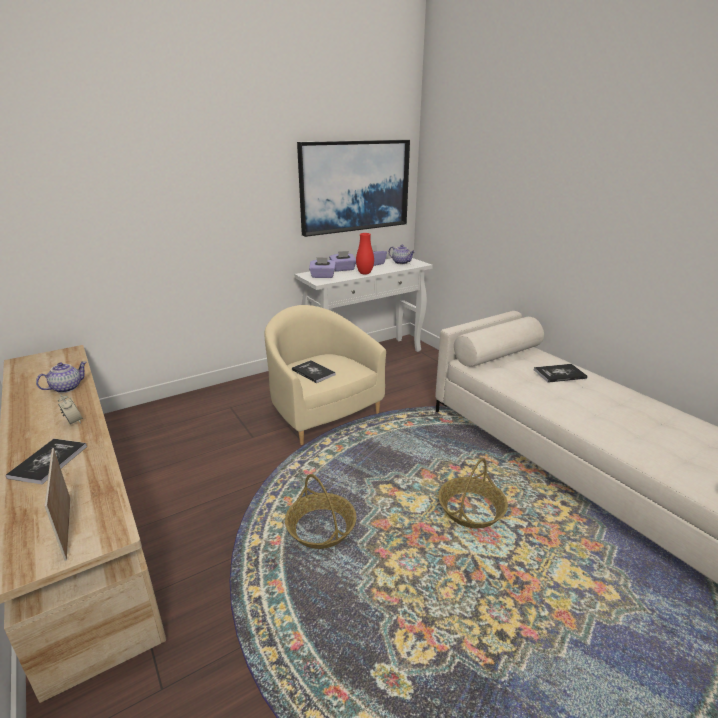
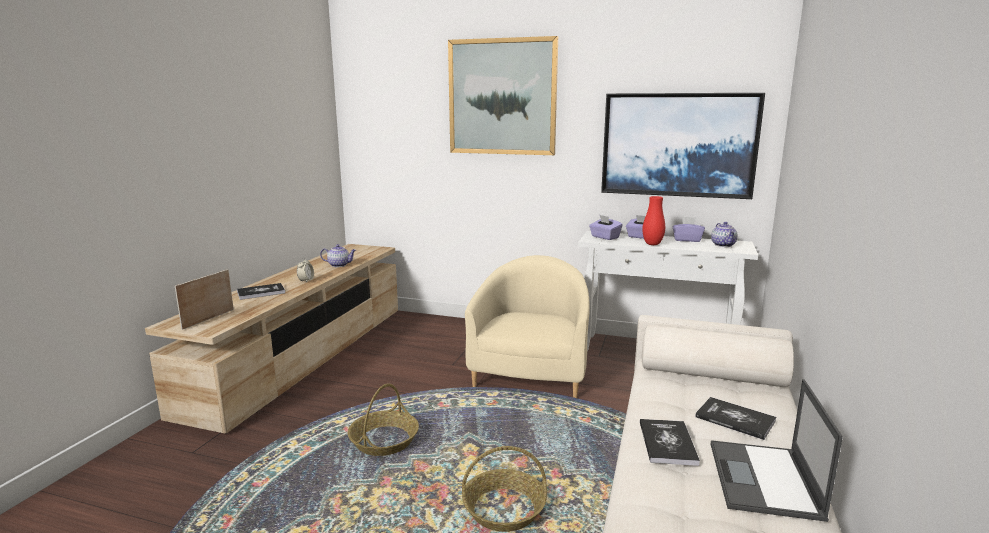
camera: 50 degrees right, 10 degrees down
book [292,360,336,383] -> book moved to [640,419,700,466]
none -> picture [448,36,558,155]
none -> laptop [711,379,843,522]

